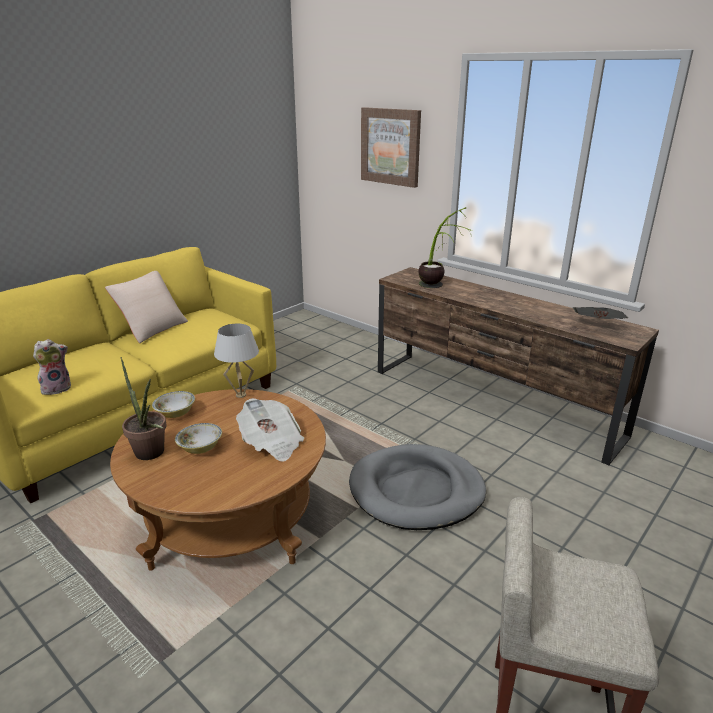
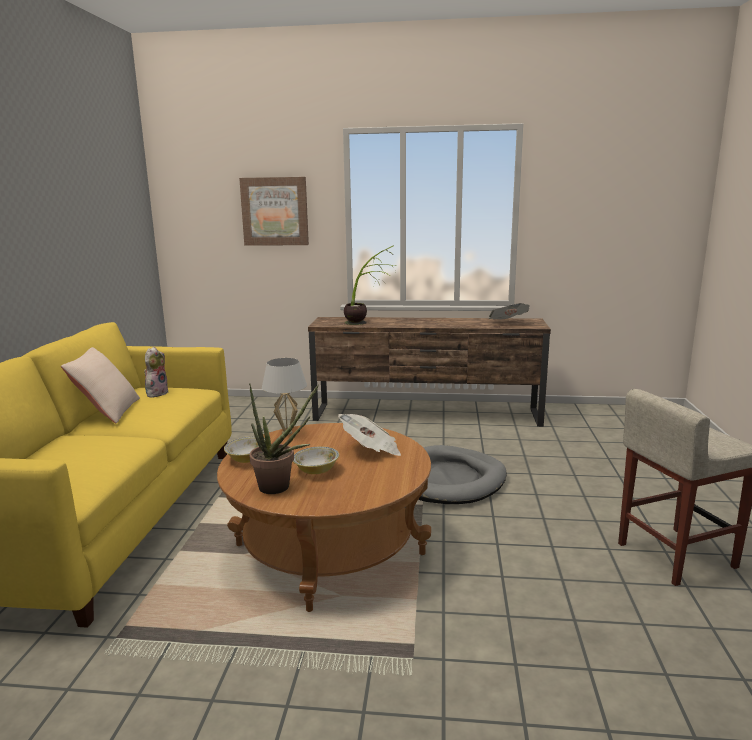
camera: 35 degrees left, 10 degrees down
plush toy [33,339,71,395] -> plush toy moved to [144,347,169,397]

